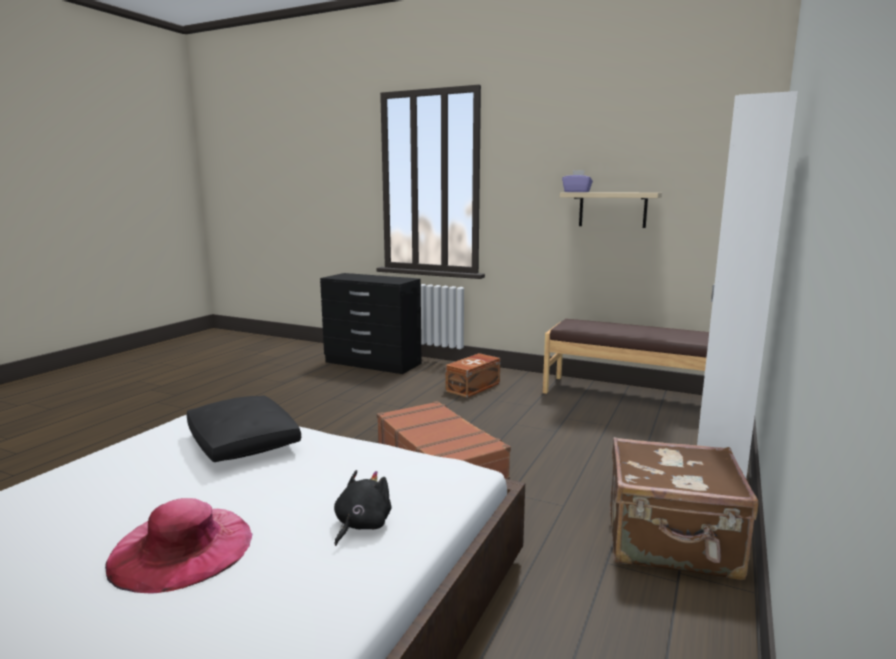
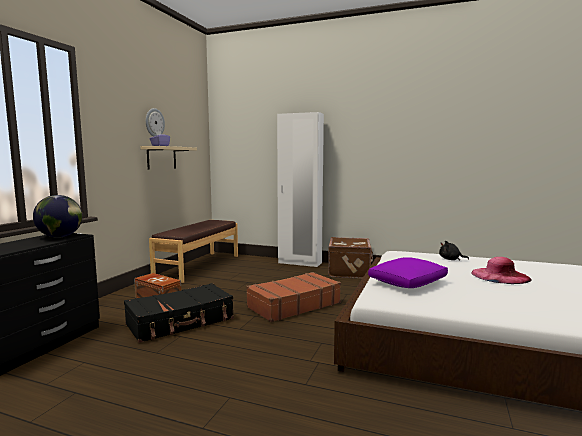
camera: 95 degrees left, 5 degrees down
black pillow [187,395,301,462] -> purple pillow [368,257,448,288]
none -> globe [33,195,83,238]
none -> black suitcase [124,283,234,343]
none -> wall clock [146,108,165,137]

